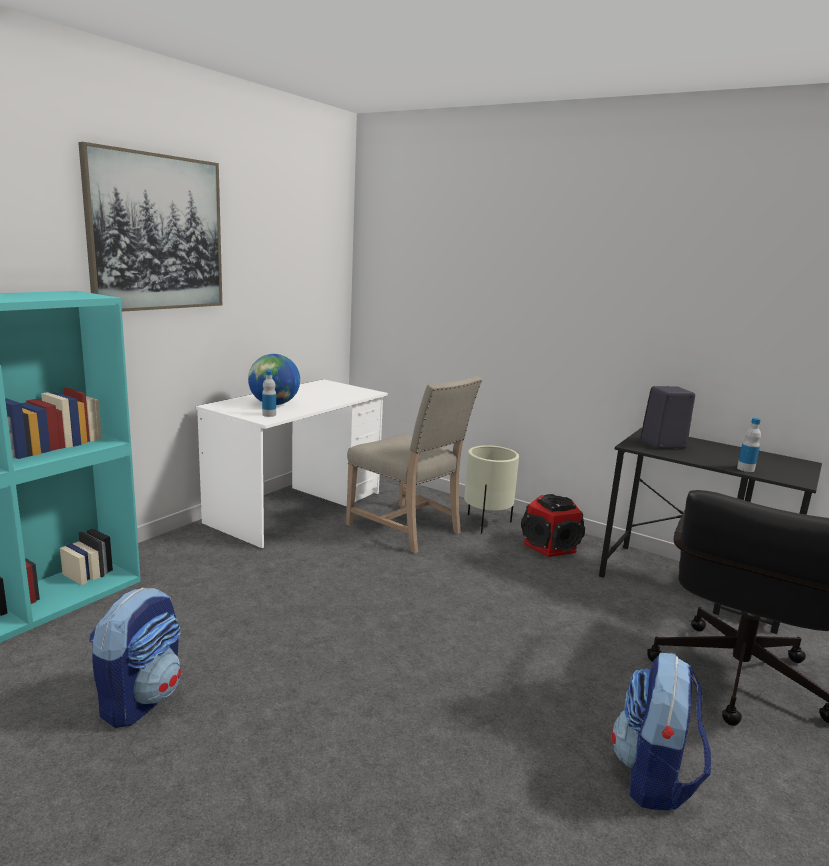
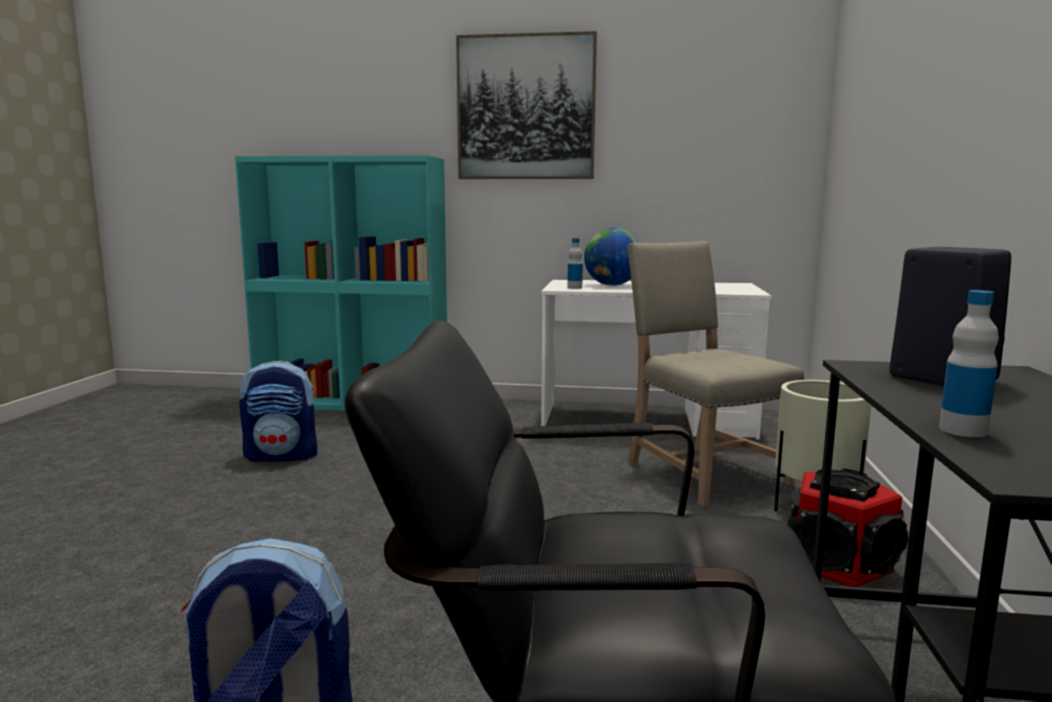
camera: 65 degrees right, 5 degrees down
beige chair [346,376,482,553] -> beige chair turned 135 degrees clockwise [627,241,804,507]

